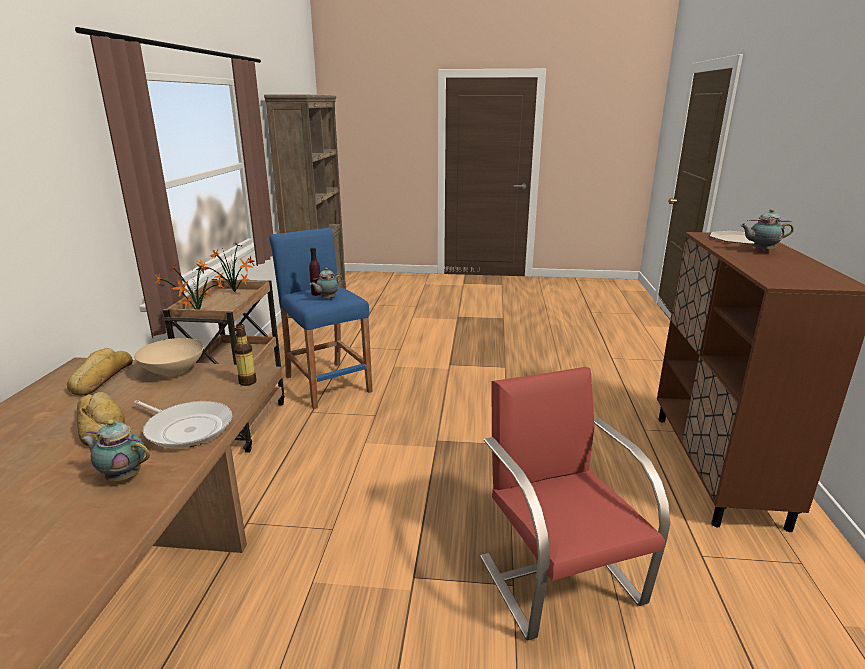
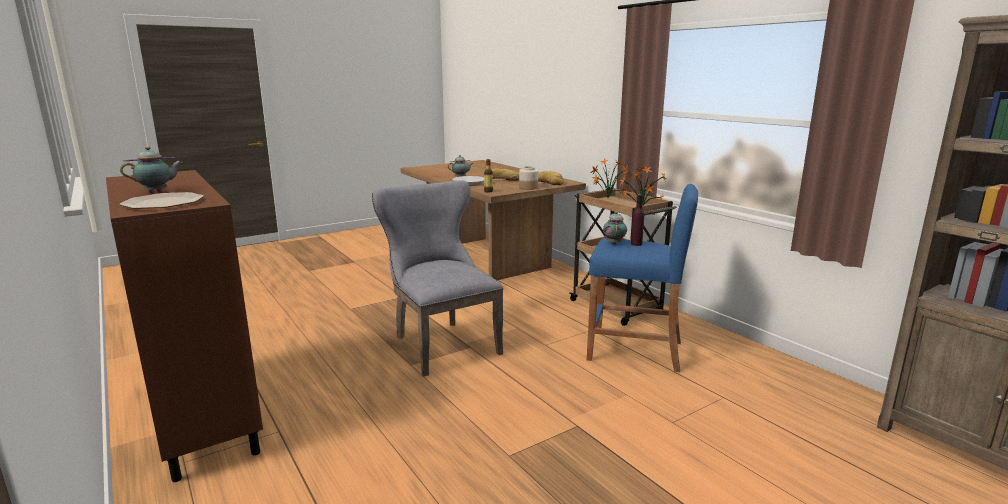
camera: 140 degrees right, 5 degrees down
beige bowl [134,338,204,376] -> jar [519,166,538,190]
red chair [480,367,670,640] -> none
none -> grey chair [372,180,503,376]

